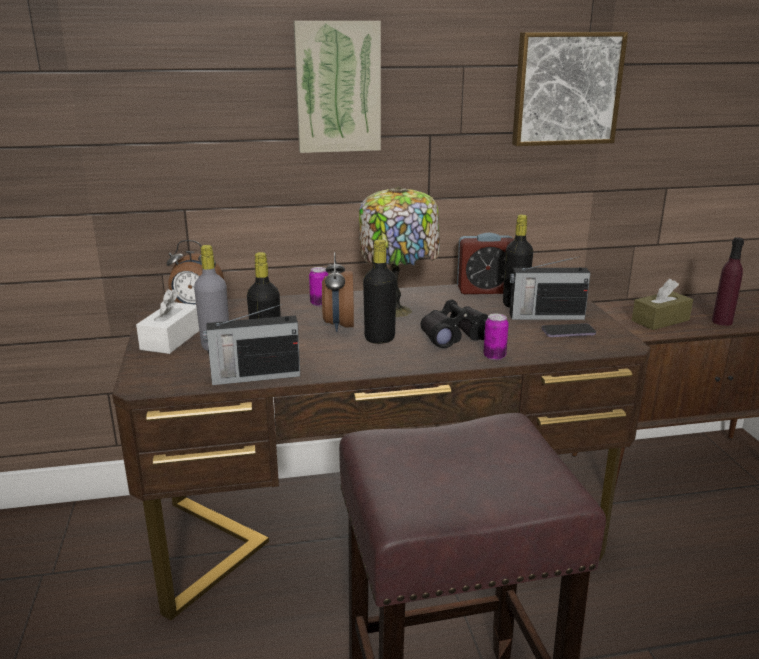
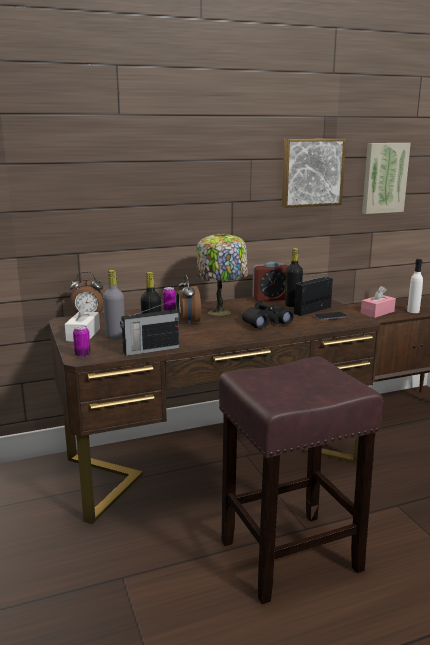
camera: 10 degrees left, 5 degrees down
picture [293,21,381,153] -> picture moved to [362,143,411,214]
black bottle [363,239,397,344] -> none
can [483,314,509,360] -> can moved to [73,326,91,358]
radio [510,256,590,320] -> radio turned 150 degrees clockwise [294,274,333,316]
brown tissue box [632,279,693,330] -> pink tissue box [361,286,396,318]
purple bottle [712,237,744,326] -> white bottle [407,259,423,313]

